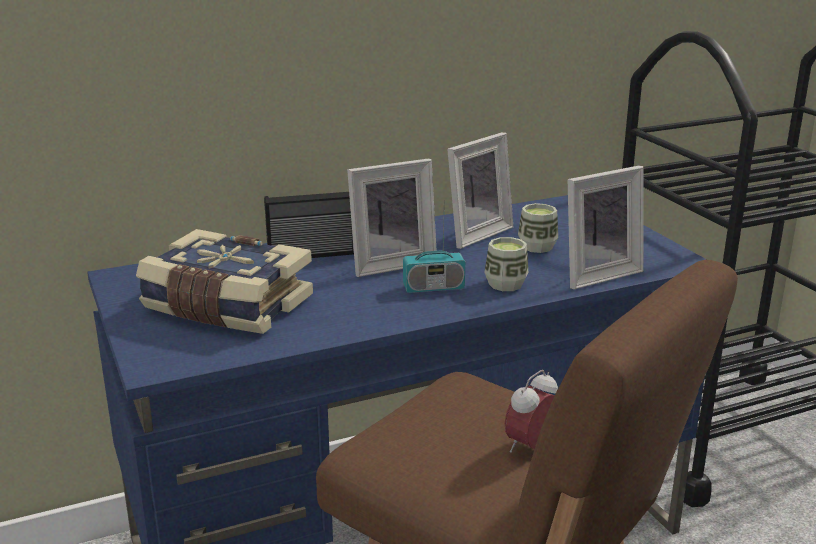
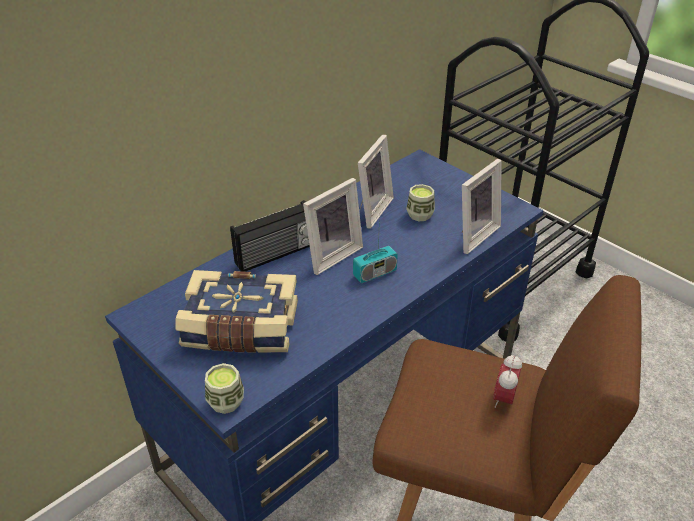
camera: 20 degrees left, 15 degrees up
cup [485,237,528,291] -> cup moved to [205,363,244,414]

